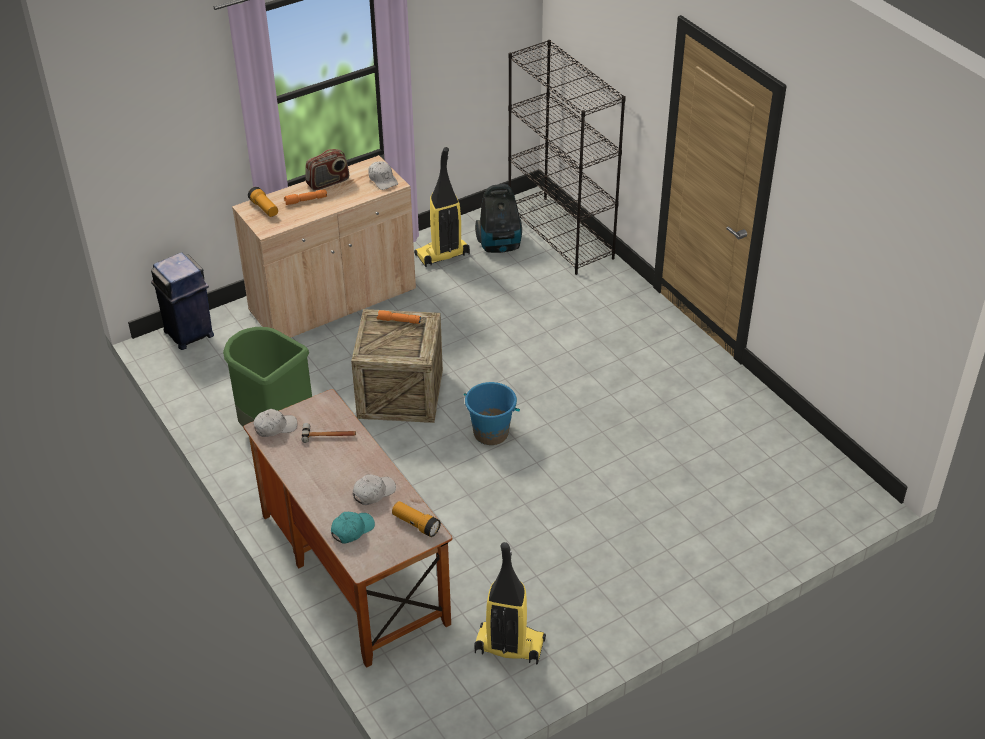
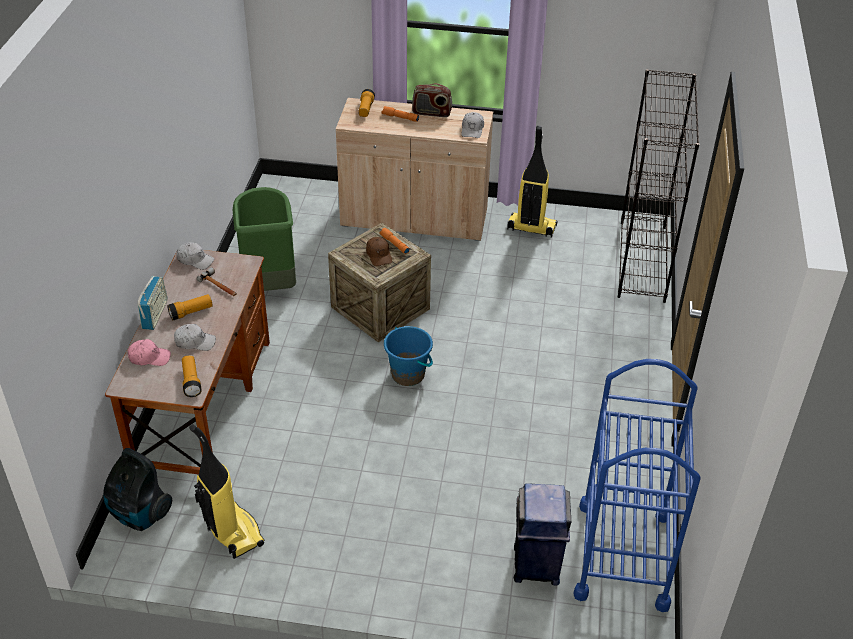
camera: 40 degrees right, 0 degrees up
blue trash can [151,252,214,350] -> blue trash can moved to [514,483,571,586]
turquoise cap [331,512,375,544] -> pink cap [128,339,171,366]
vacuum cleaner [475,184,522,253] -> vacuum cleaner moved to [103,448,172,531]
none -> radio [138,276,168,330]
none -> flashlight [167,294,213,320]
none -> brown cap [366,237,392,266]
none -> blue cart [573,359,701,612]

